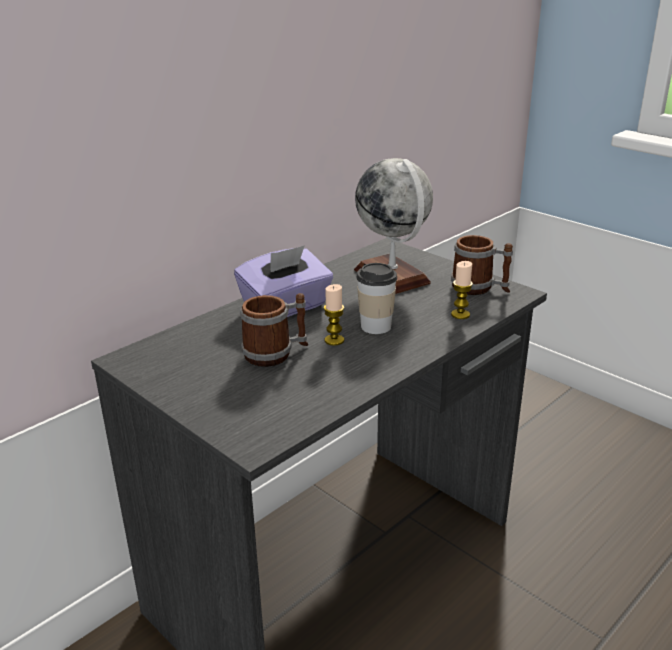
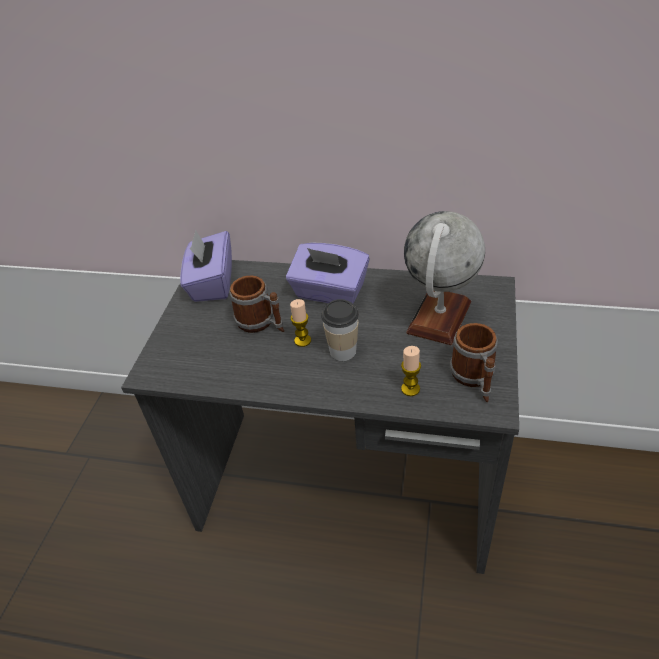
camera: 60 degrees right, 15 degrees up
none -> purple tissue box [180,230,232,302]

